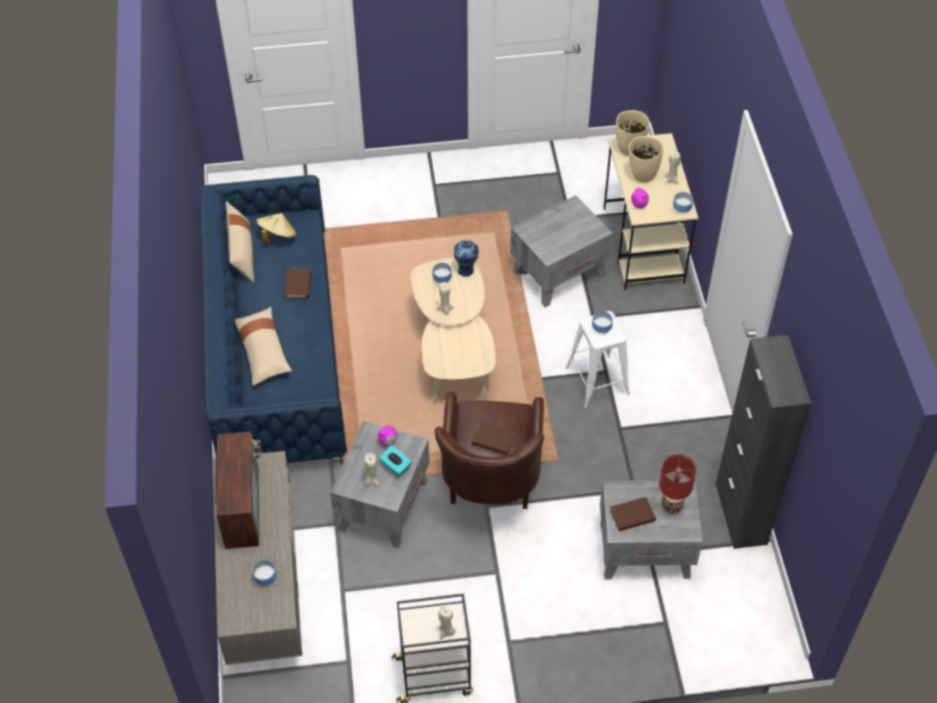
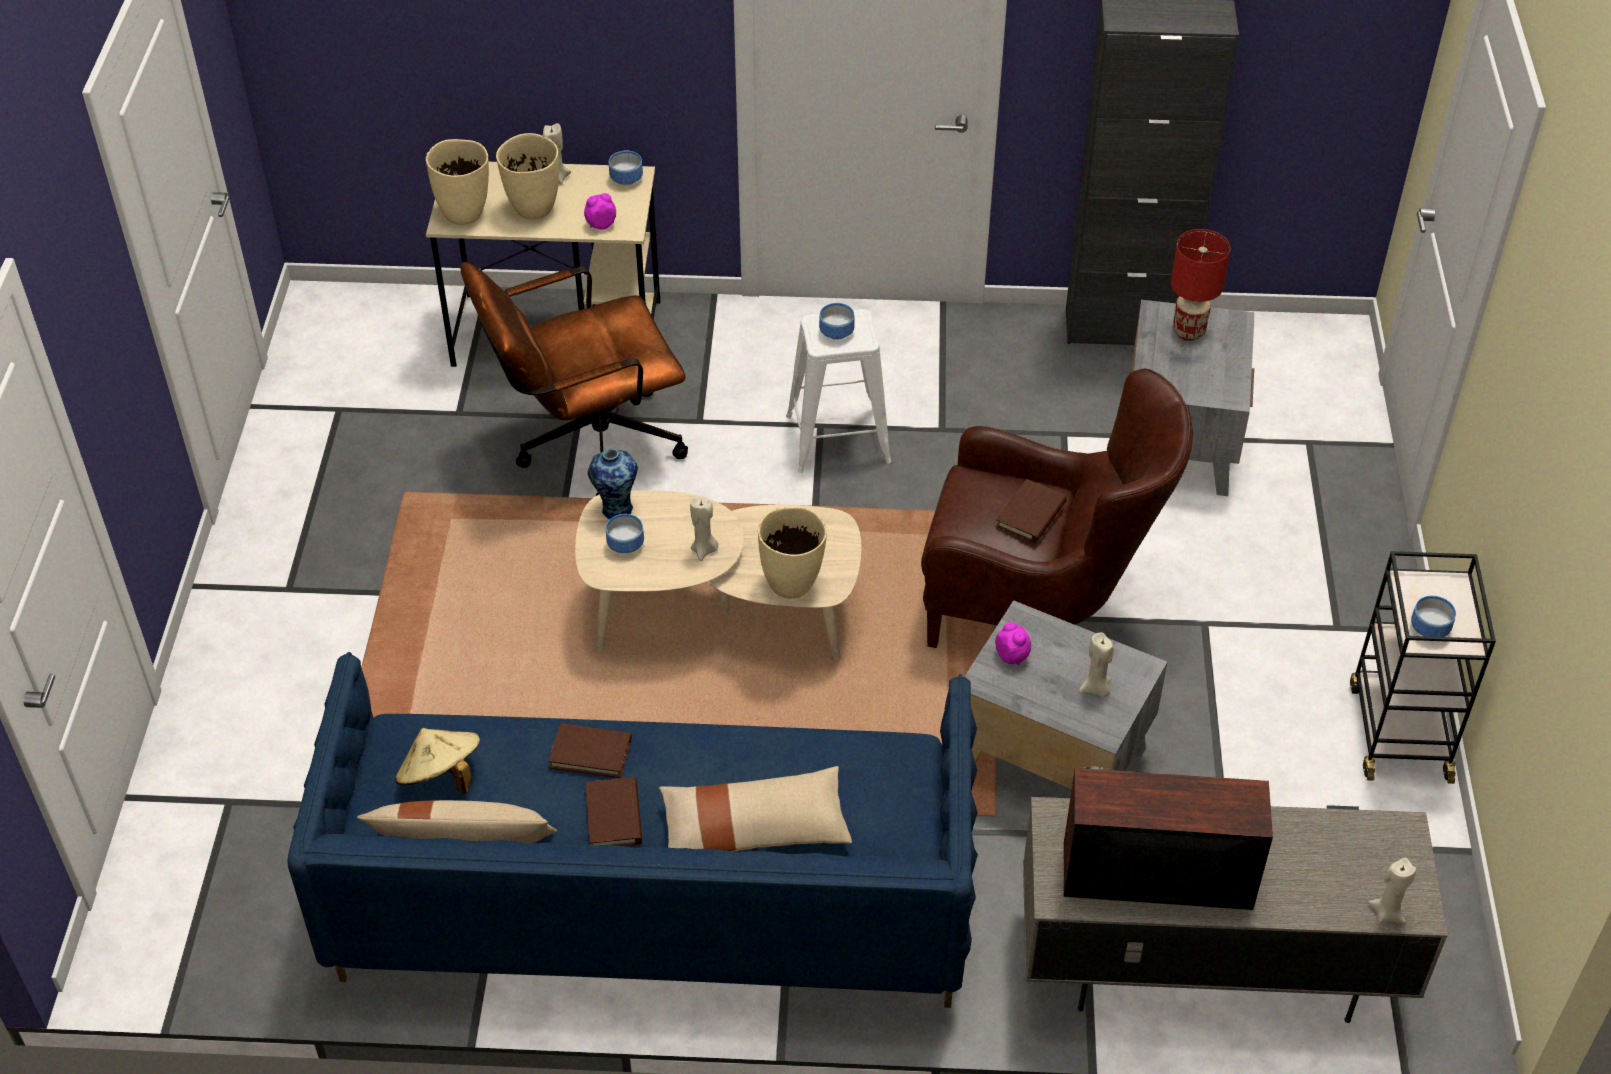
camera: 80 degrees left, 5 degrees down
bowl [253,560,277,585] -> bowl moved to [1411,596,1456,637]
turquoise tissue box [380,445,412,477] -> none
beige candle [439,606,456,639] -> beige candle moved to [1368,858,1416,924]
grey side table [510,195,613,308] -> brown office chair [461,262,688,496]
brown book [610,497,656,531] -> brown book moved to [585,777,642,846]
none -> beige vase [758,507,827,599]

